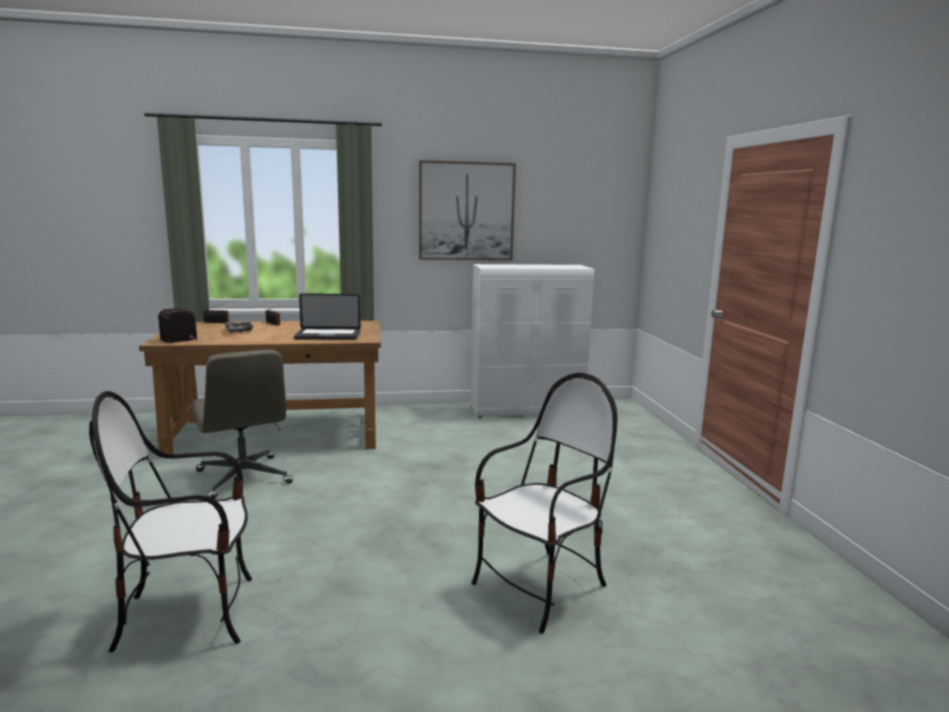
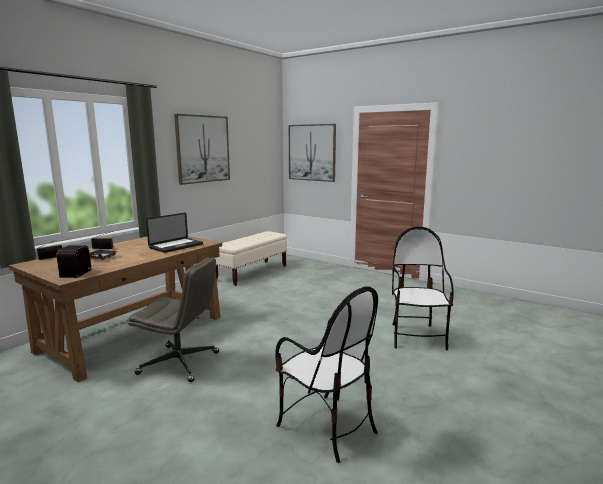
camera: 45 degrees left, 0 degrees up
chair [89,391,252,652] -> chair turned 75 degrees counterclockwise [275,286,378,463]
white cabinet [470,264,594,418] -> beige bench [215,231,287,286]
none -> picture [289,124,336,182]

